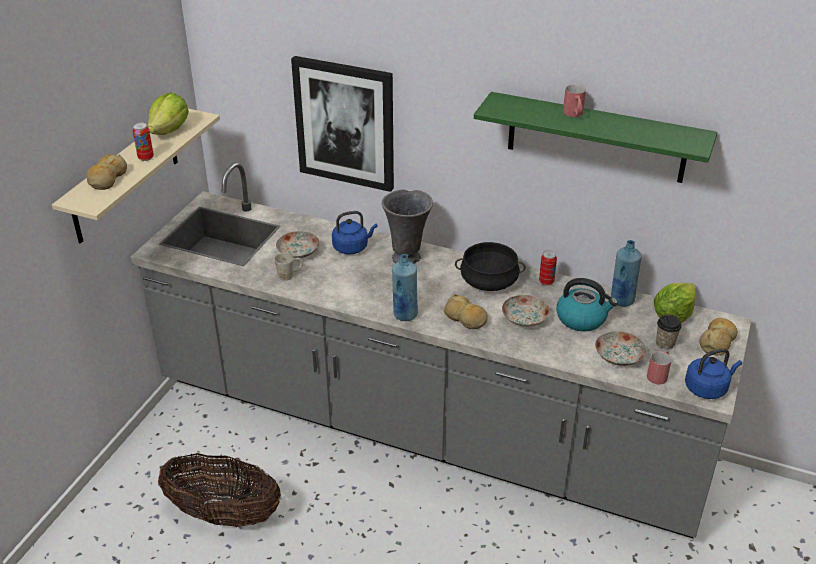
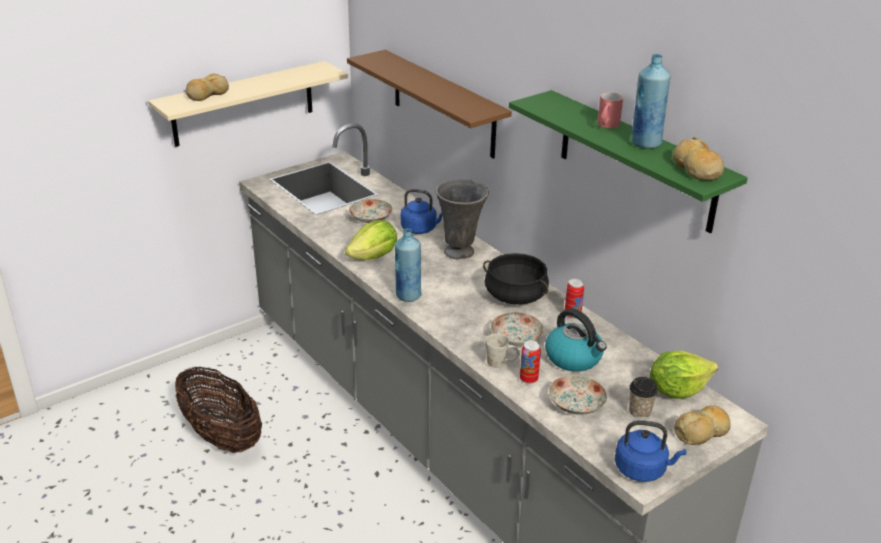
camera: 30 degrees right, 5 degrees down
can [133,123,154,161] -> can moved to [520,340,541,384]
lettuce [148,93,189,135] -> lettuce moved to [345,220,397,260]
white mug [274,252,303,281] -> white mug moved to [485,334,520,368]
picture [291,56,394,192] -> brown shelf [347,50,512,159]
bread [443,294,488,329] -> bread moved to [672,137,724,181]
blue bottle [611,240,642,307] -> blue bottle moved to [631,54,671,149]
red mug [647,351,672,384] -> none

